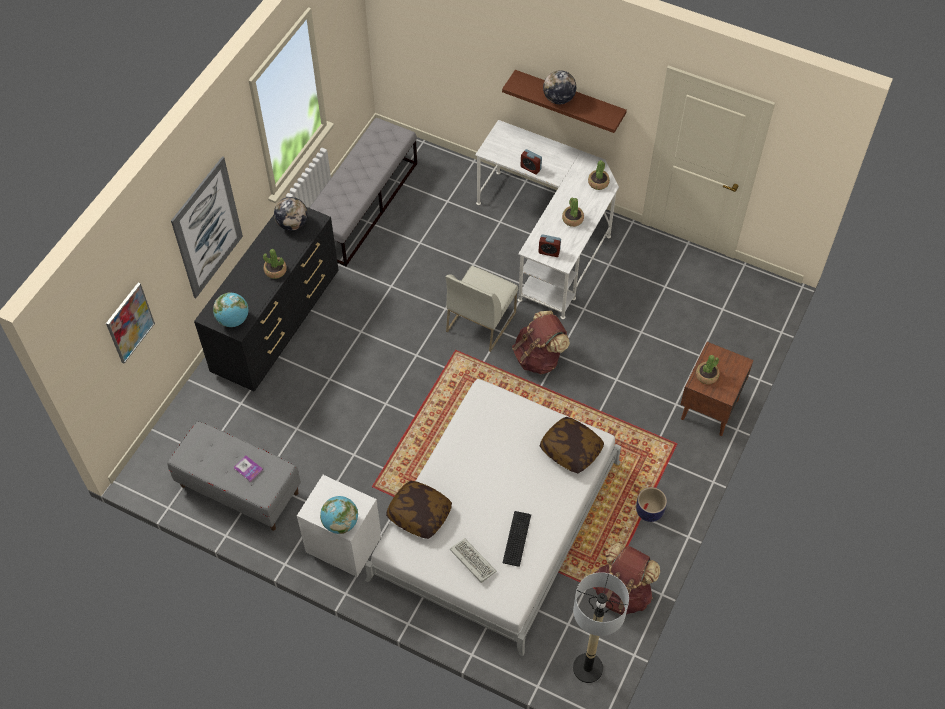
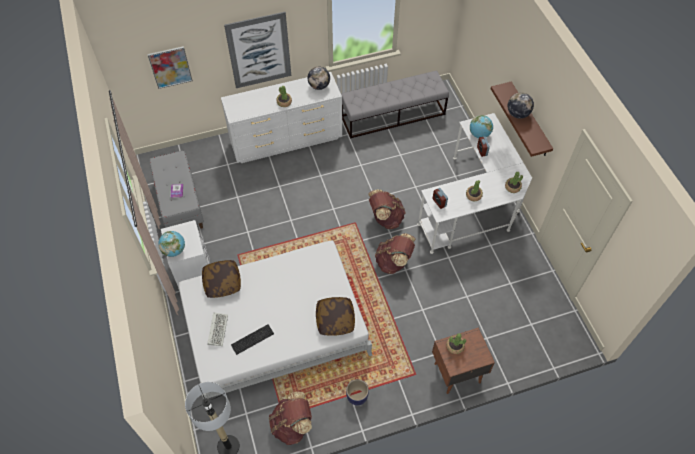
camera: 45 degrees right, 0 degrees up
black dresser [194,207,339,392] -> white dresser [221,72,342,163]
globe [213,292,248,327] -> globe moved to [470,115,493,138]
white chair [446,266,518,352] -> brown backpack [368,189,406,229]

